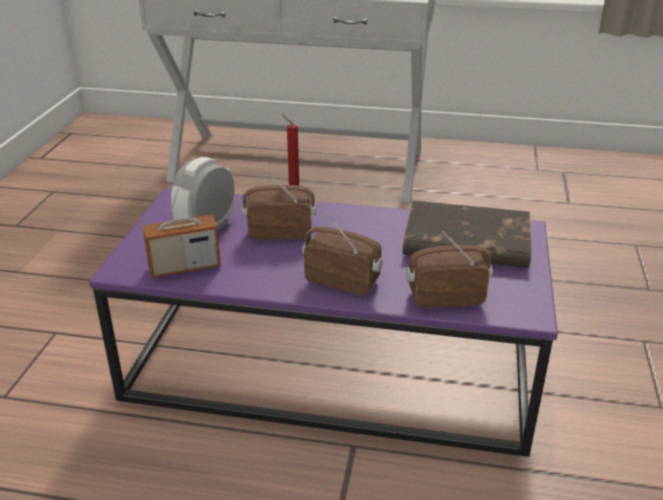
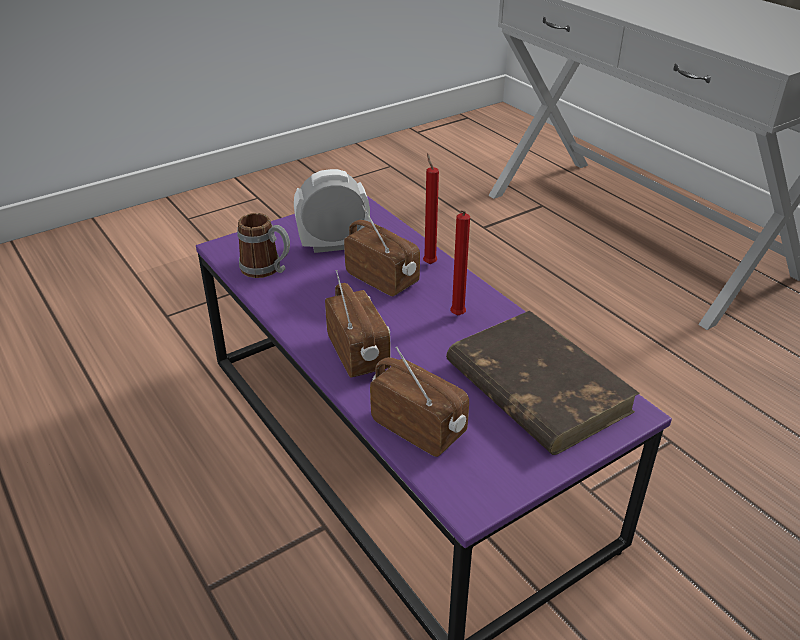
camera: 45 degrees right, 5 degrees up
radio [142,168,221,278] -> mug [237,213,290,278]
none -> red candle [450,210,470,315]

